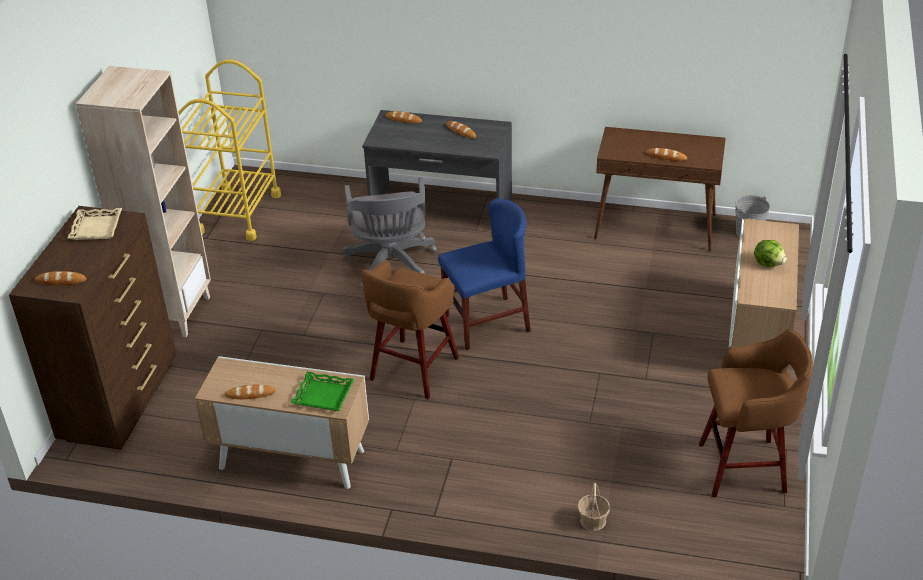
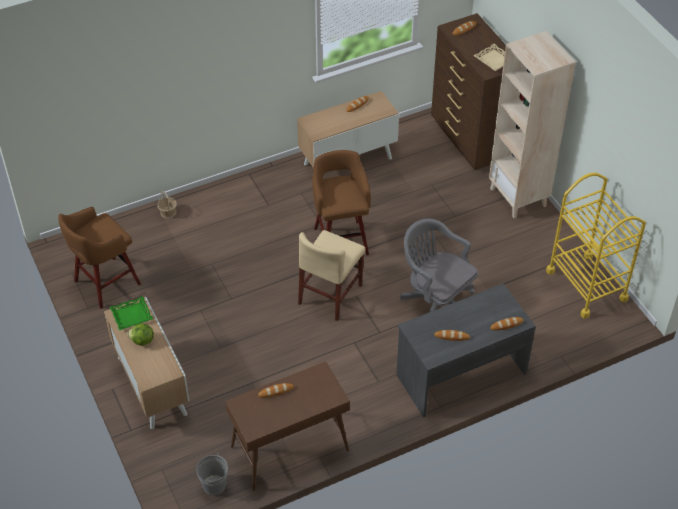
camera: 140 degrees right, 10 degrees up
green tray [291,372,354,411] -> green tray moved to [110,296,153,330]
blue chair [438,199,531,350] -> beige chair [298,230,365,321]

